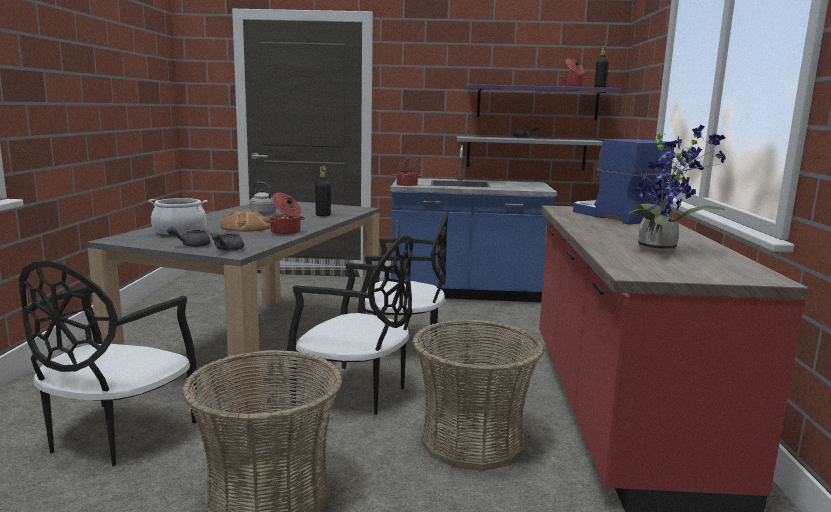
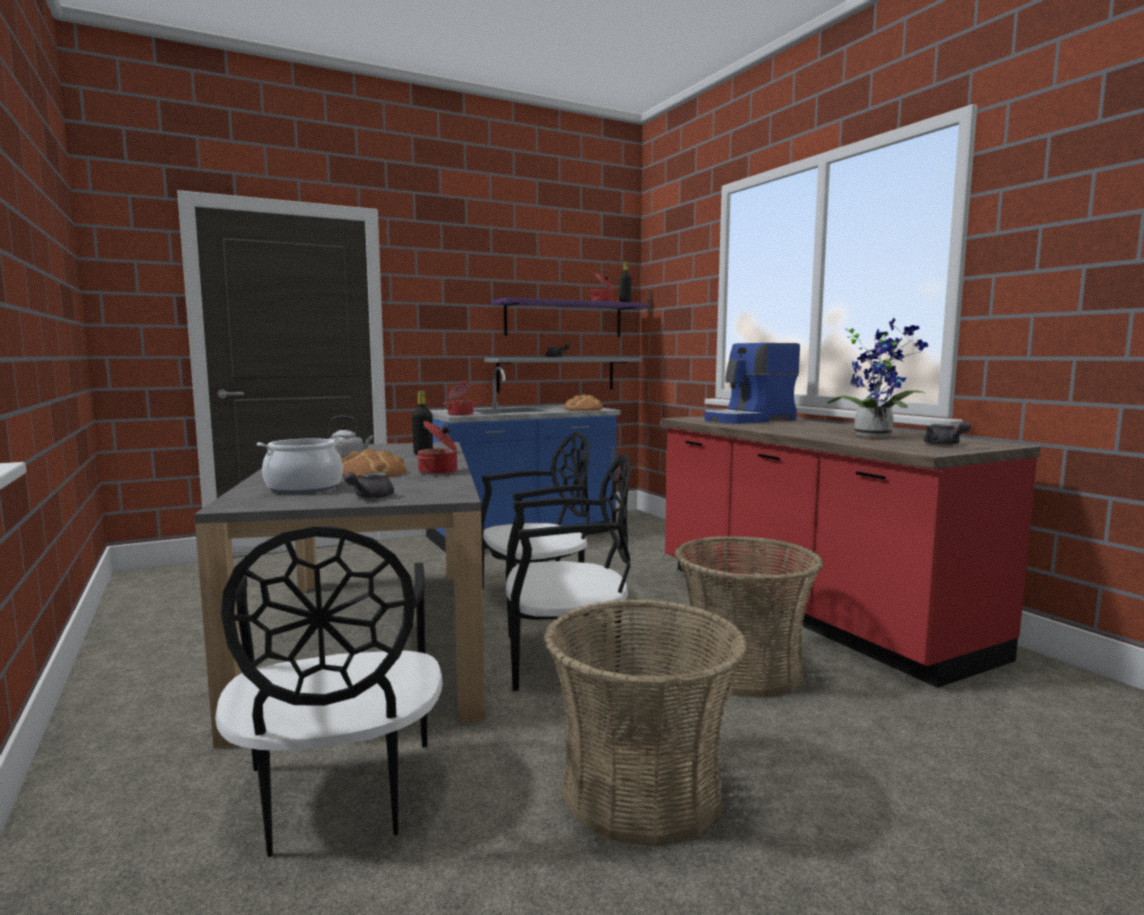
camera: 30 degrees left, 5 degrees down
grey teapot [210,232,244,251] -> grey teapot moved to [924,421,971,446]
coffee machine [573,139,674,225] -> coffee machine turned 60 degrees counterclockwise [705,343,800,424]
none -> bread [564,394,603,410]

